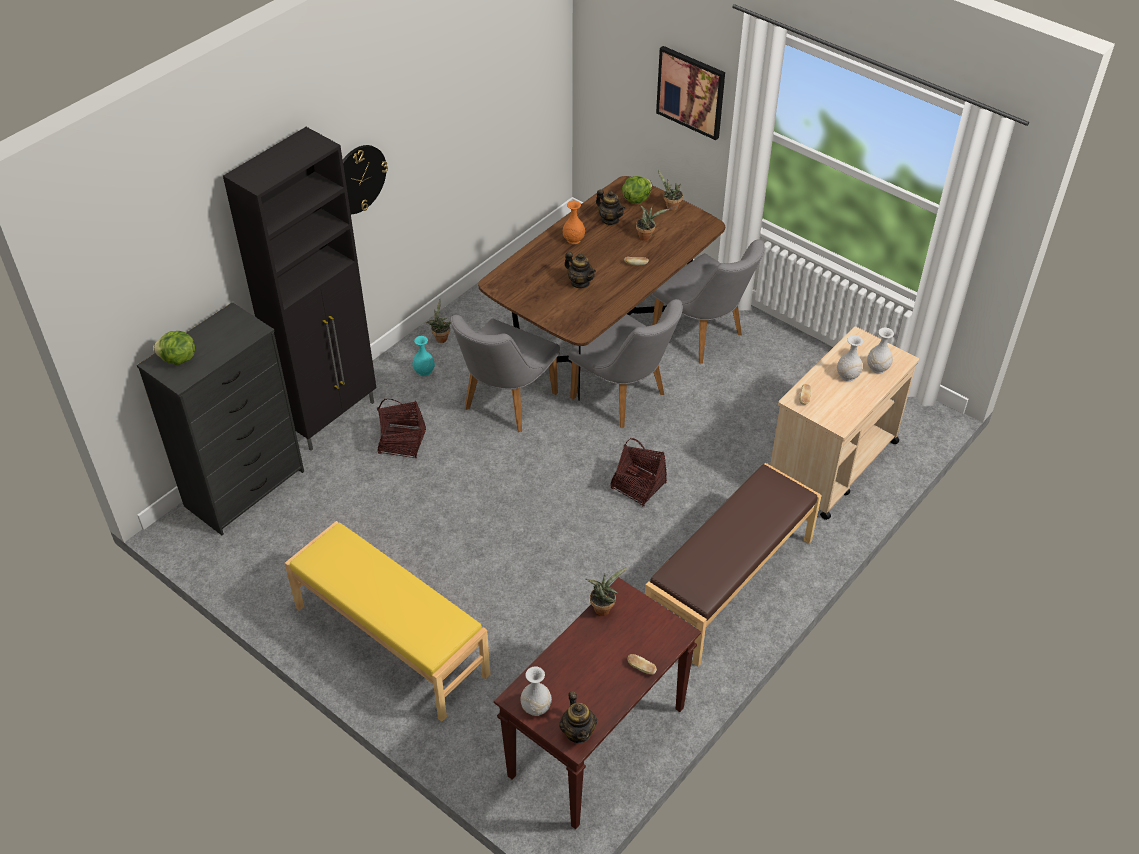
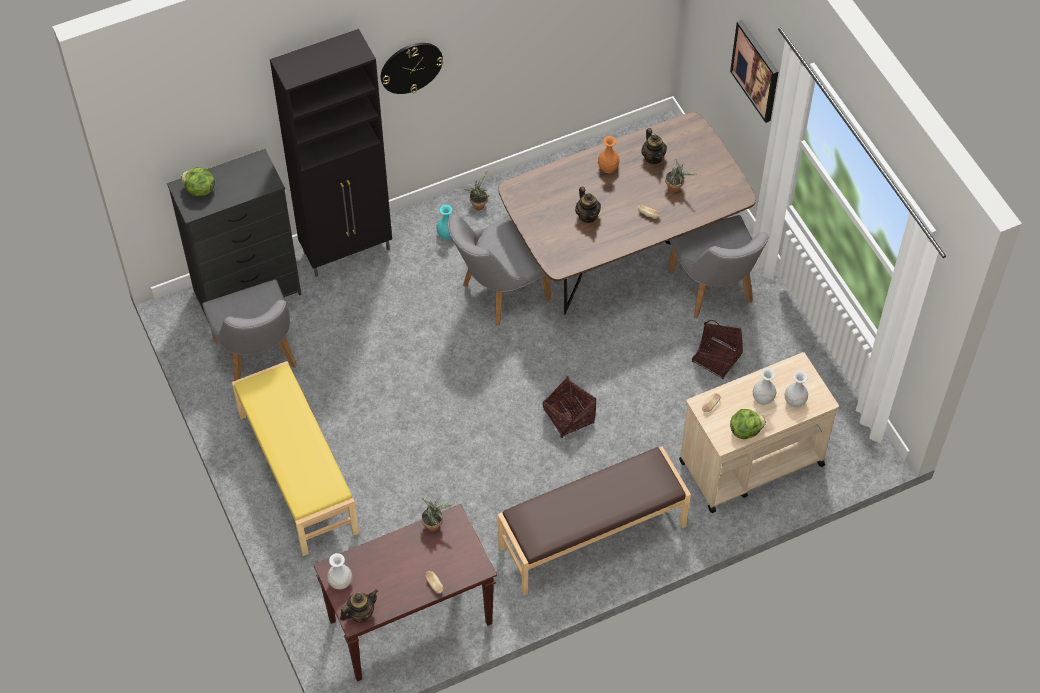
camera: 25 degrees right, 10 degrees up
basket [377,399,426,458] -> basket moved to [692,320,743,379]
teapot [559,691,597,743] -> teapot turned 135 degrees counterclockwise [340,589,378,623]
grey chair [568,299,683,428] -> grey chair moved to [202,280,297,381]
lettuce [622,176,652,204] -> lettuce moved to [730,409,766,439]
potted plant [658,170,683,211] -> none

